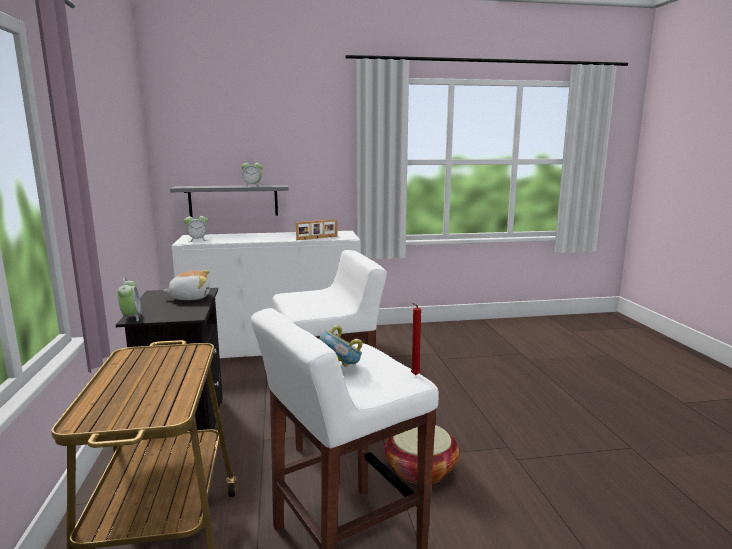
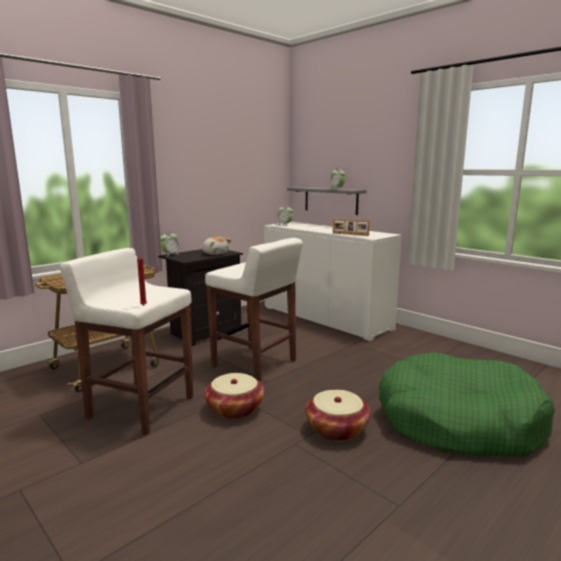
camera: 55 degrees right, 0 degrees up
bowl [319,325,362,367] -> none
none -> basket [306,390,371,441]
none -> green dog bed [379,352,555,457]

